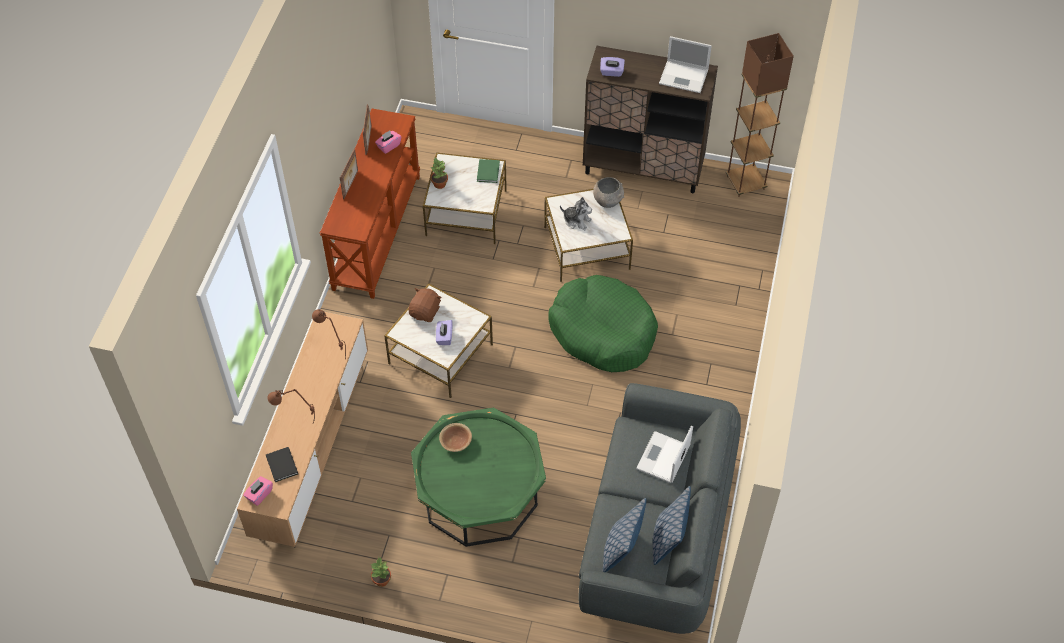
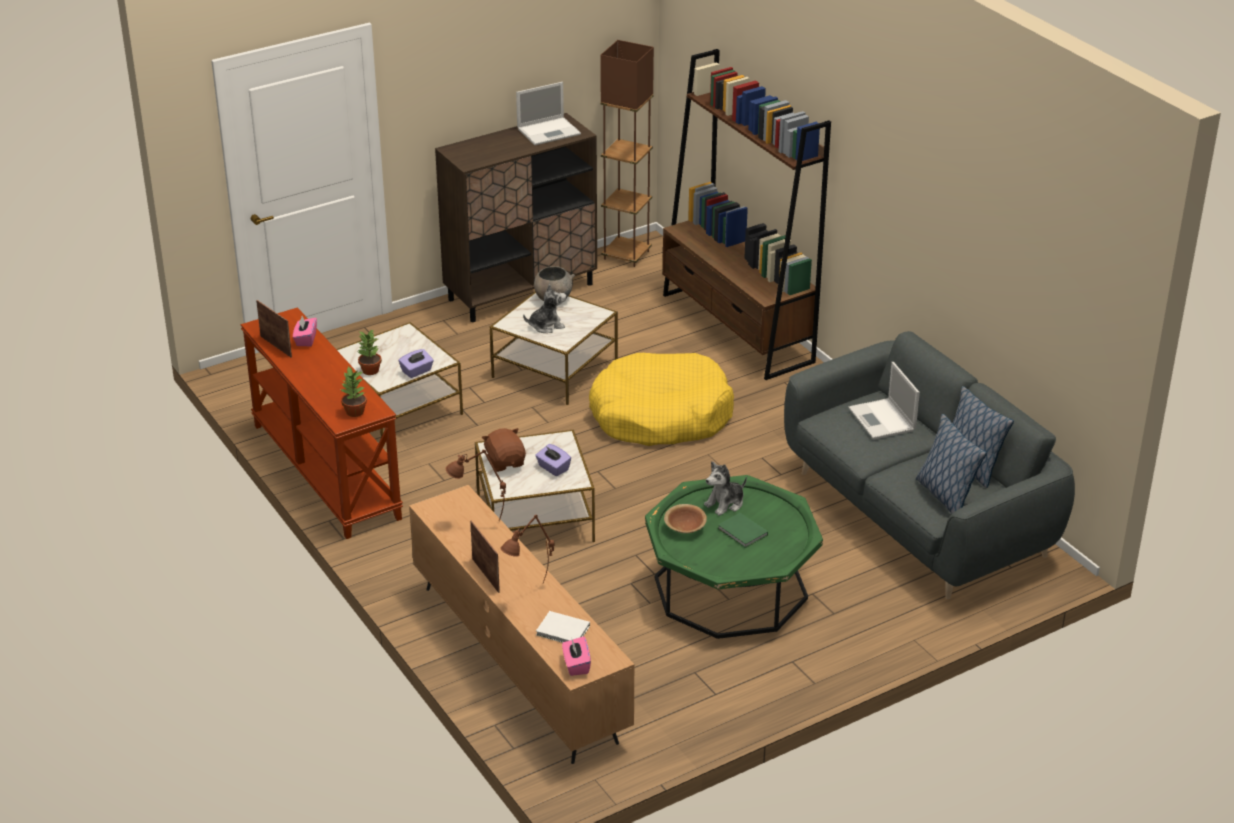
camera: 45 degrees left, 20 degrees down
black book [266,447,298,482] -> white book [536,611,590,643]
picture frame [340,149,358,199] -> picture frame moved to [470,521,500,593]
potted plant [371,557,391,587] -> potted plant moved to [339,366,367,417]
green book [477,159,500,183] -> green book moved to [718,513,768,548]
green dog bed [548,275,658,372] -> yellow dog bed [589,353,734,446]
purple tissue box [600,57,625,77] -> purple tissue box moved to [399,349,434,378]
none -> brown bookcase [663,49,831,380]
none -> plush toy [704,461,747,516]

